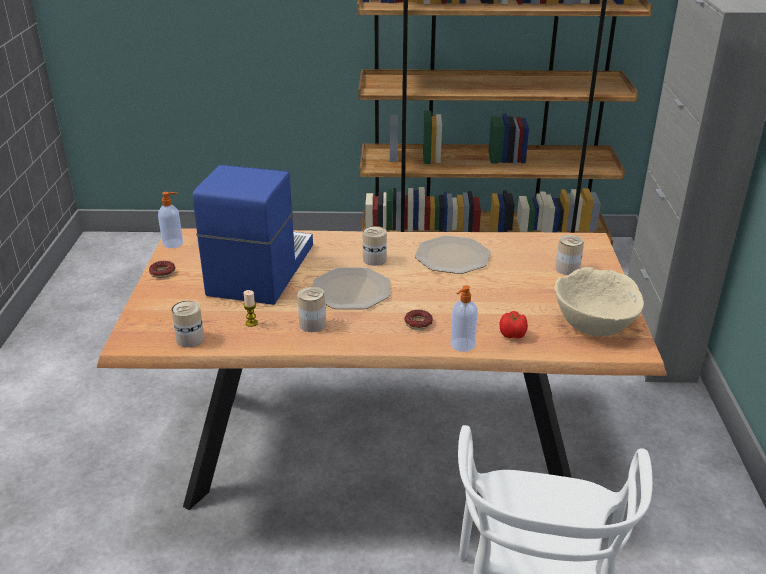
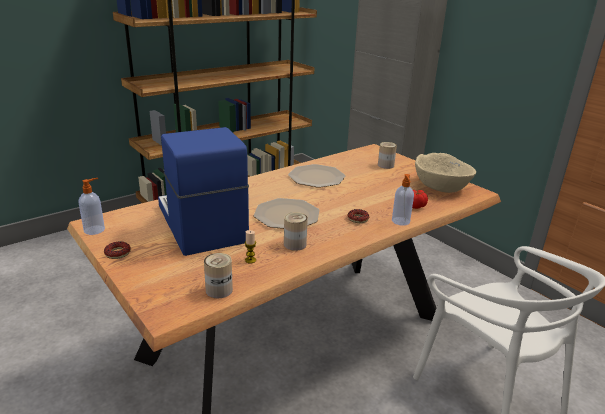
camera: 40 degrees left, 5 degrees down
can [362,226,387,266] -> none

